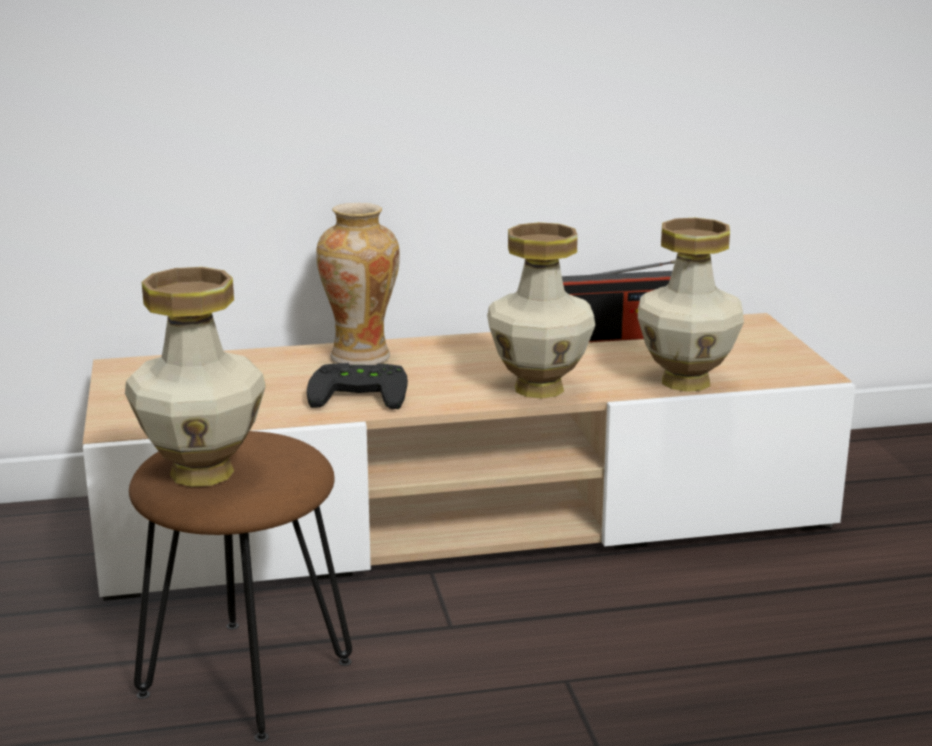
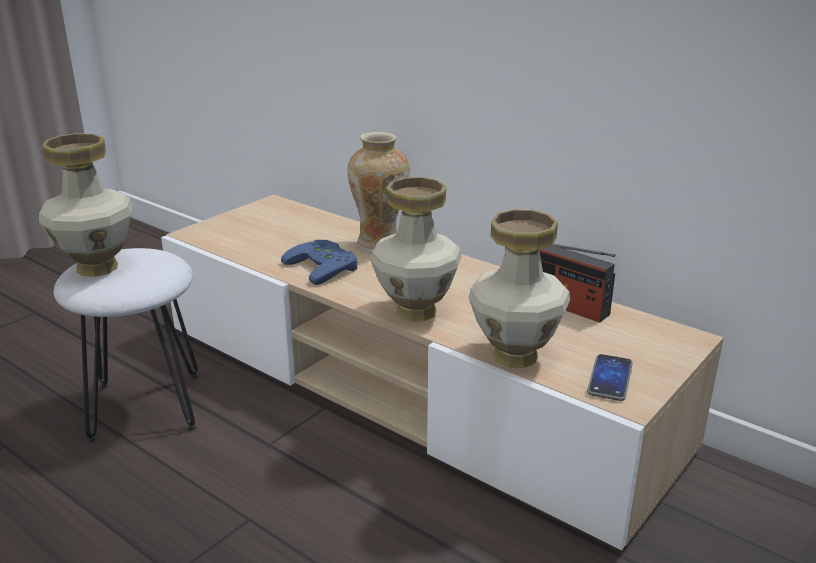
camera: 50 degrees right, 5 degrees up
brown stool [129,431,352,742] -> white stool [54,248,199,443]
black game controller [307,363,408,409] -> blue game controller [281,240,358,285]
none -> phone [587,354,633,401]

